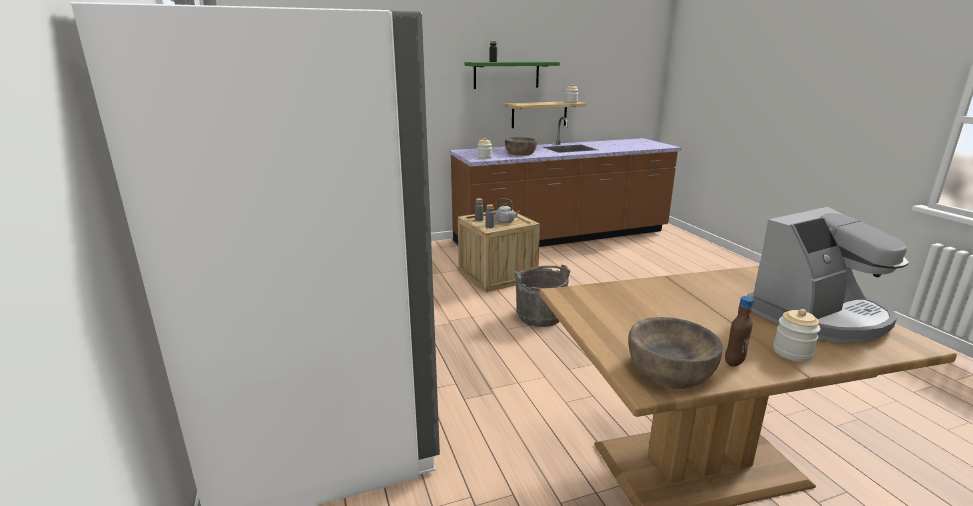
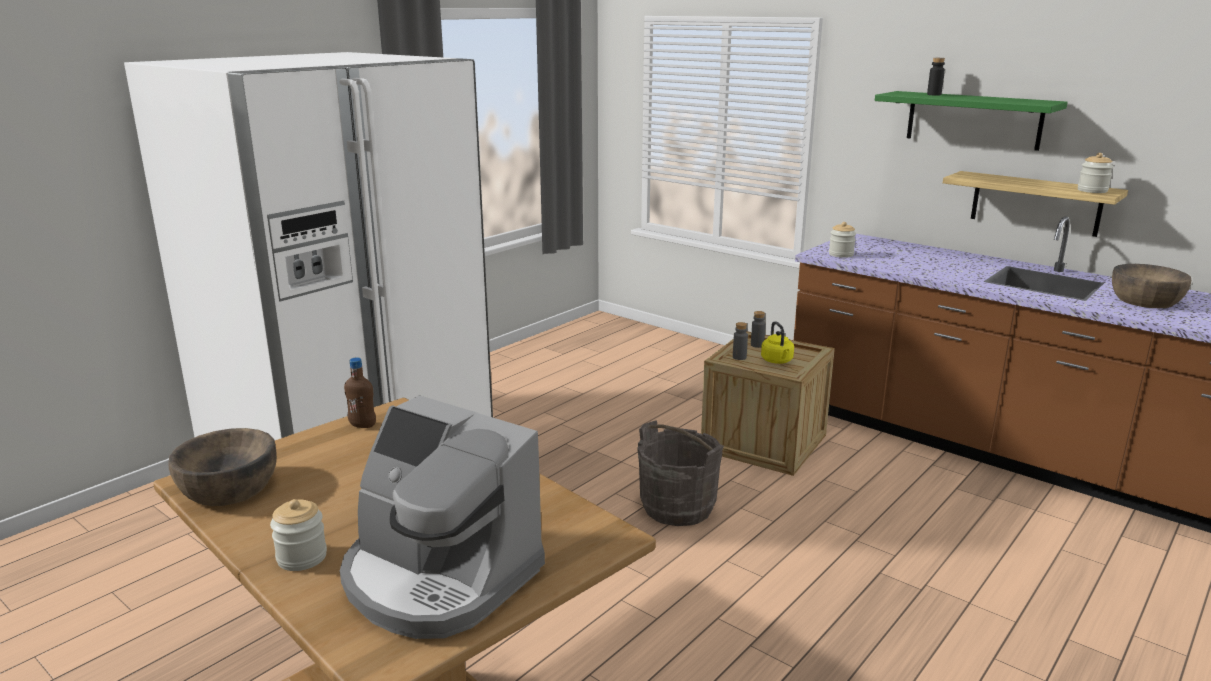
camera: 60 degrees right, 0 degrees up
grey kettle [495,198,520,223] -> yellow kettle [761,321,794,364]
brown bowl [505,137,537,156] -> brown bowl moved to [1112,264,1191,308]
brown bottle [725,296,753,367] -> brown bottle moved to [344,357,376,428]

